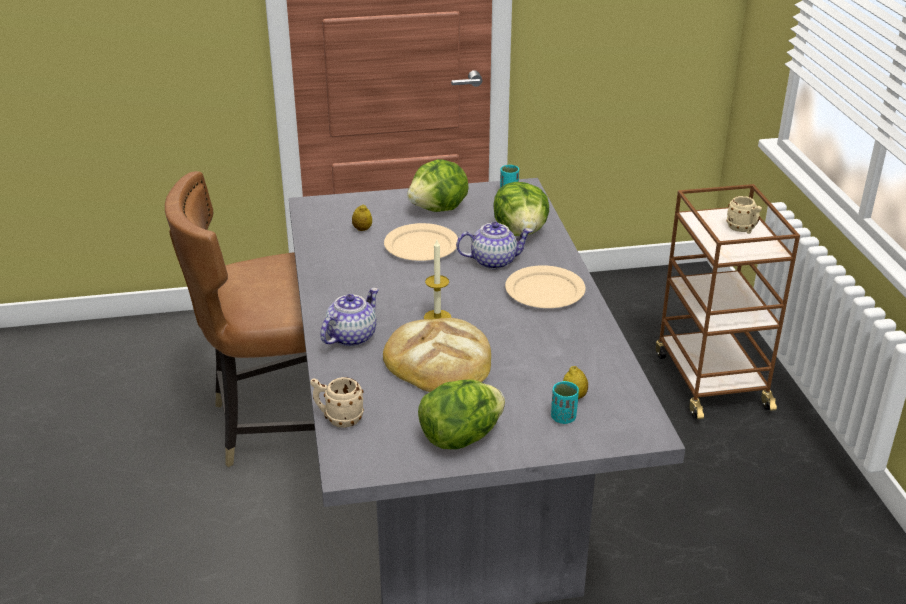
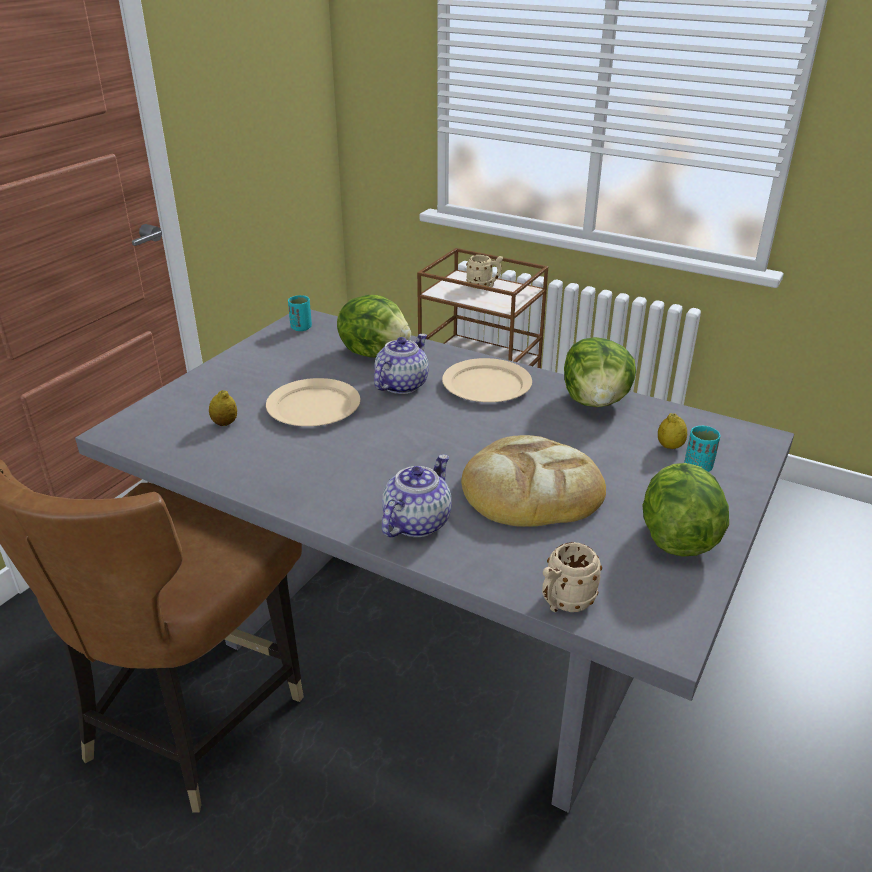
camera: 50 degrees left, 0 degrees up
teapot [320,288,379,347] -> teapot turned 45 degrees clockwise [382,455,452,537]
lettuce [407,159,469,212] -> lettuce moved to [564,337,636,407]
candle [424,240,451,319] -> none

